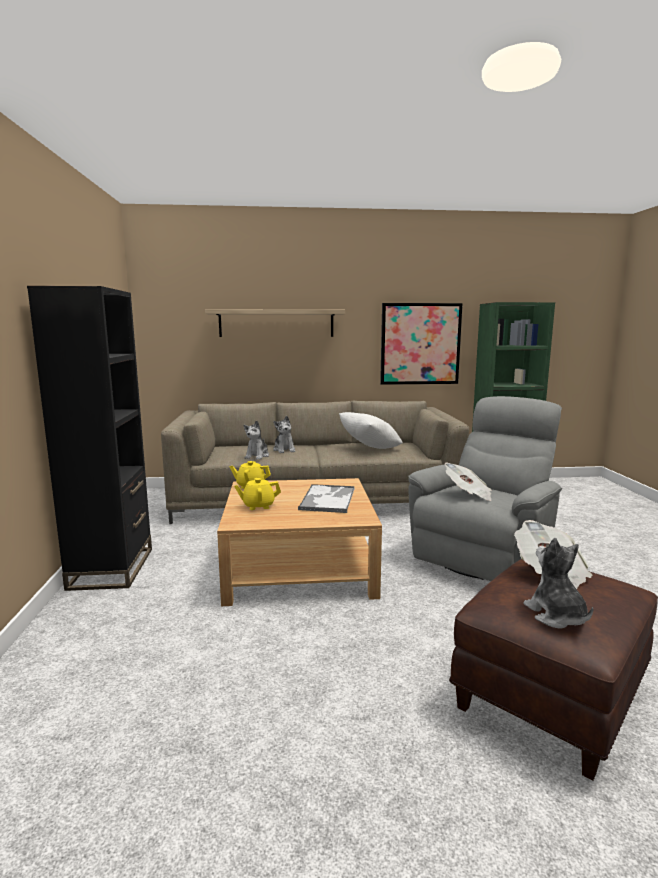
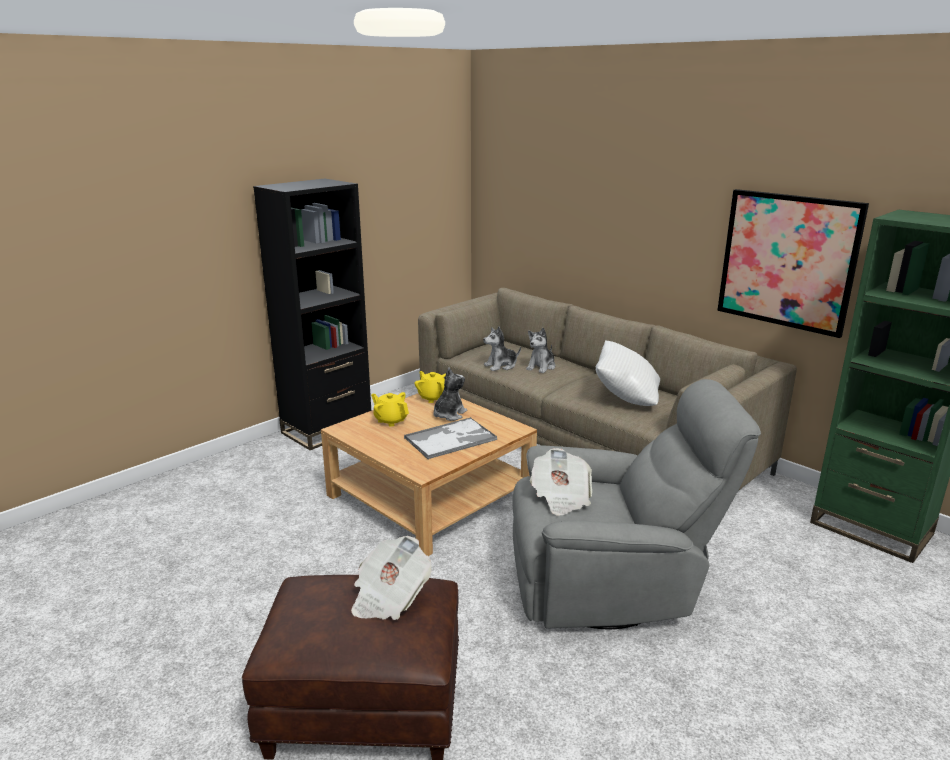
camera: 50 degrees right, 10 degrees up
shelf [205,309,345,337] -> none
plush toy [523,538,593,628] -> plush toy moved to [433,368,467,421]

